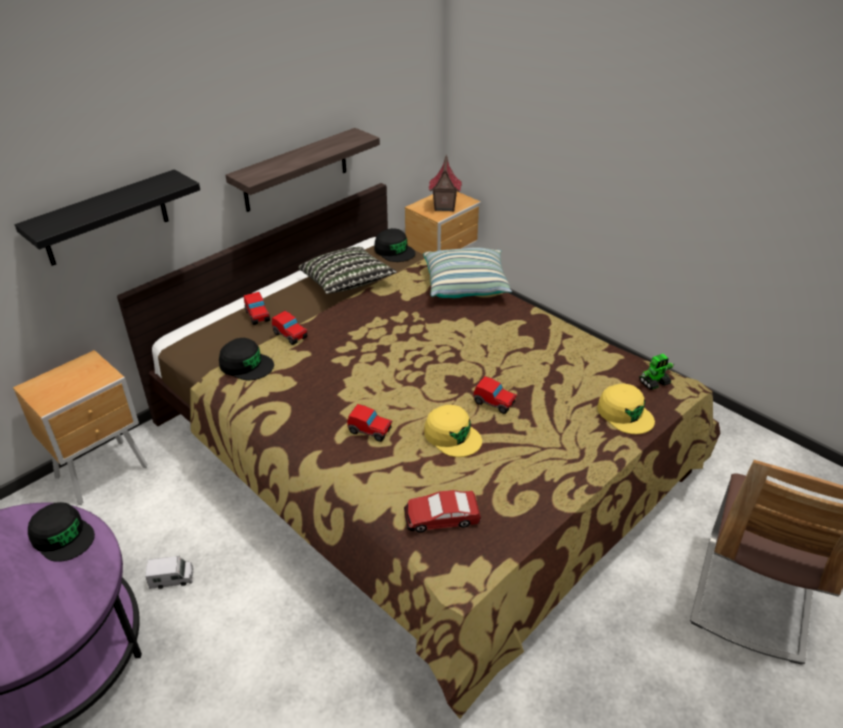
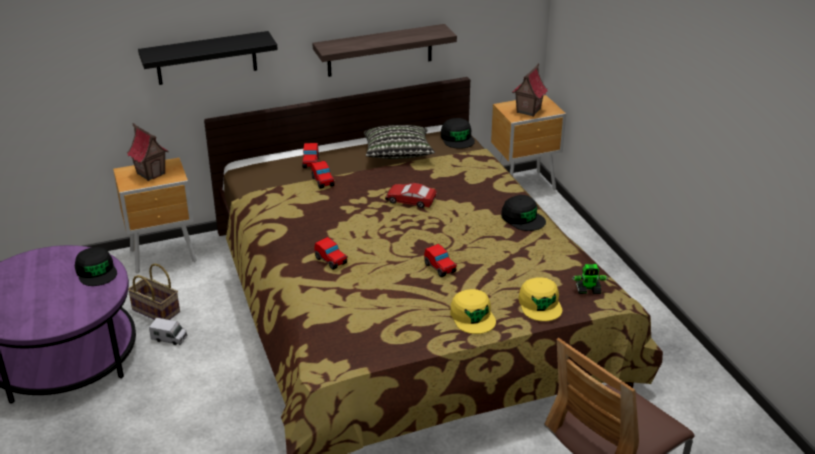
camera: 25 degrees right, 5 degrees down
black cap [219,338,274,380] -> black cap moved to [501,195,546,231]
toy car [404,490,481,533] -> toy car moved to [385,183,437,208]
pillow [423,248,512,298] -> none
yellow cap [424,405,482,457] -> yellow cap moved to [450,289,496,334]
none -> toy house [127,123,169,181]
none -> basket [128,263,180,320]

